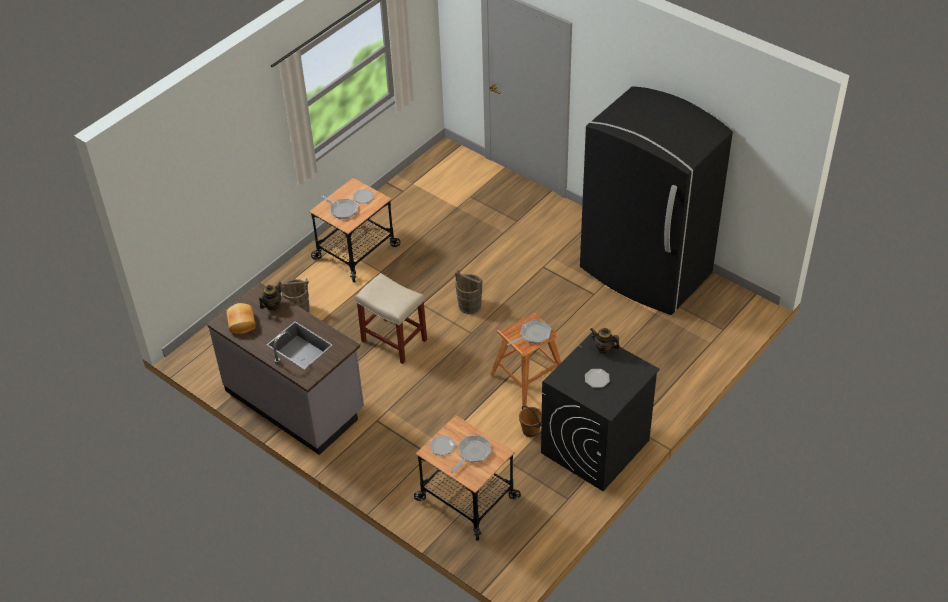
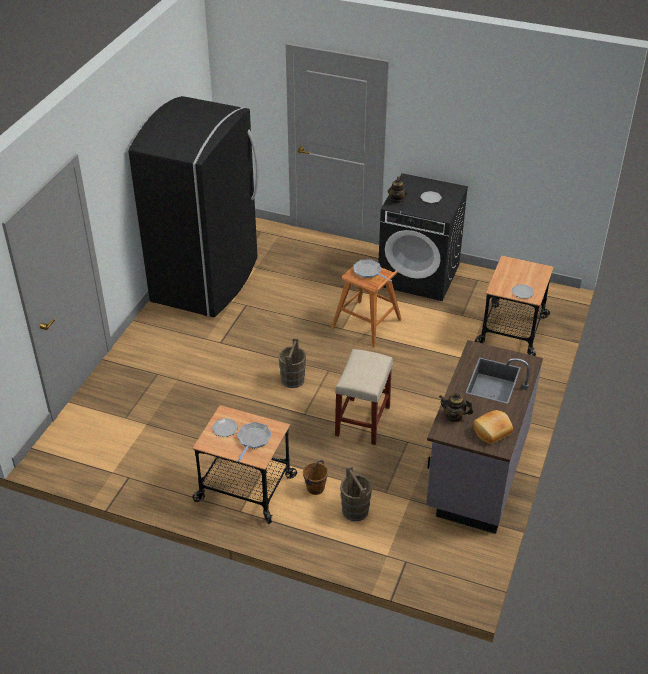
camera: 110 degrees left, 5 degrees down
frying pan [451,435,491,473] -> none
brown bucket [519,406,542,437] -> brown bucket moved to [303,460,328,495]

